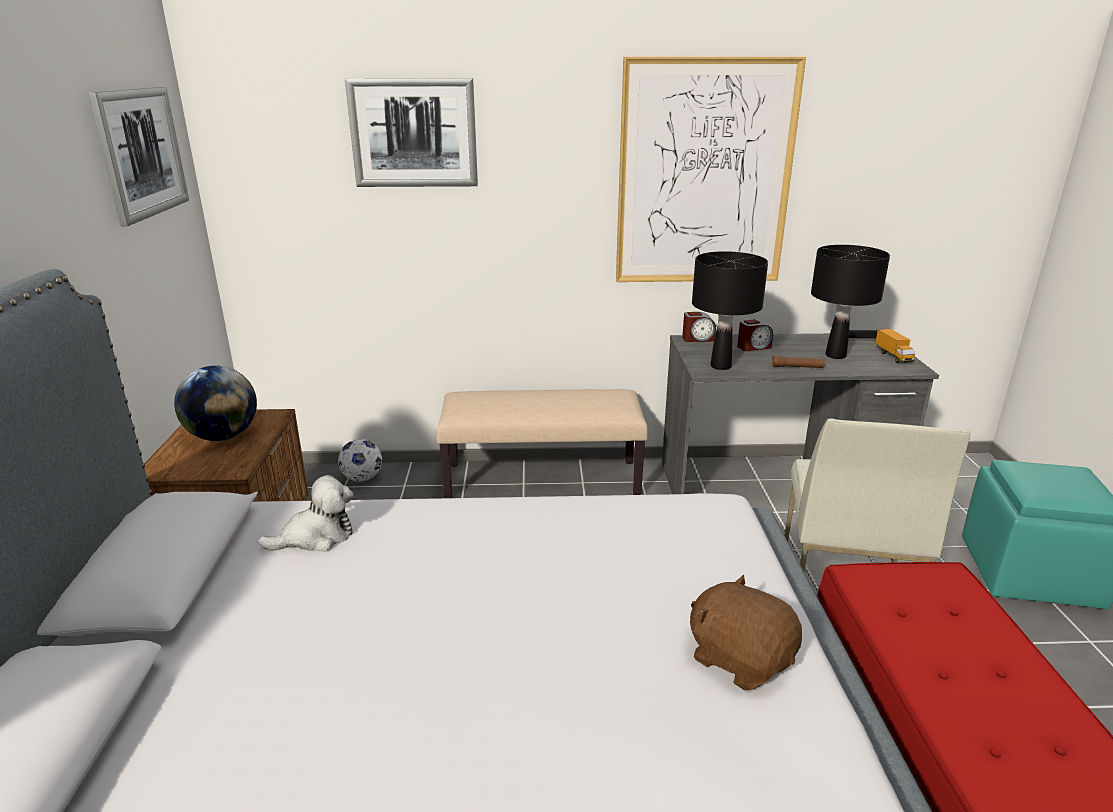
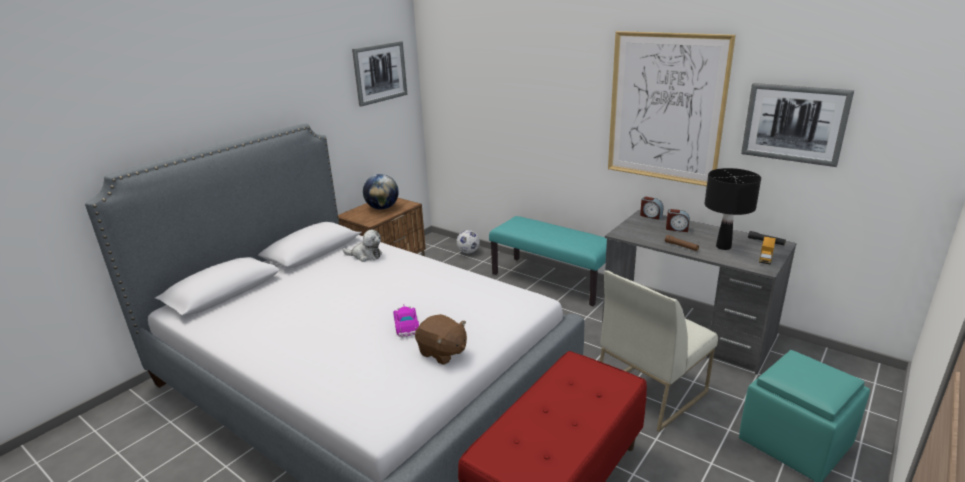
camera: 40 degrees right, 0 degrees up
picture [345,78,478,187] -> picture moved to [741,83,854,167]
beige bench [436,389,648,498] -> turquoise bench [489,216,607,306]
brown plush toy [690,574,802,691] -> brown plush toy turned 135 degrees clockwise [415,314,467,365]
black table lamp [692,251,768,370] -> none
none -> toy car [393,304,419,338]

